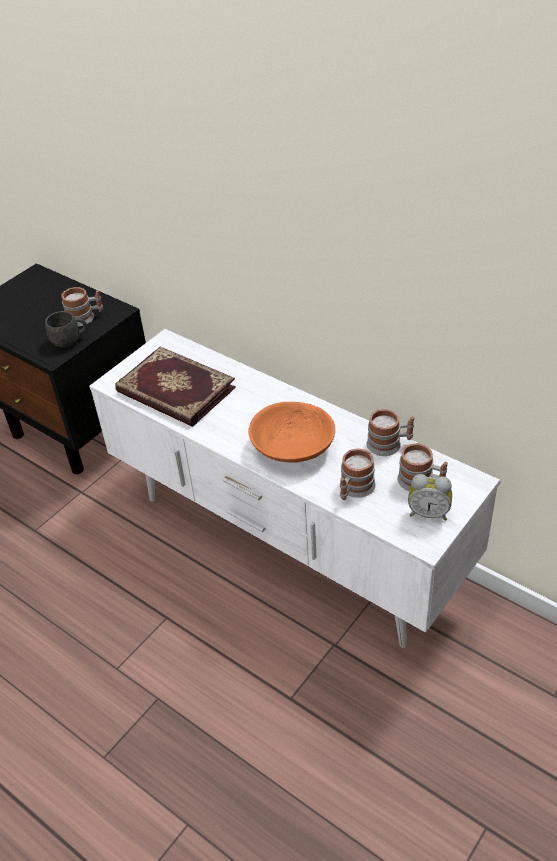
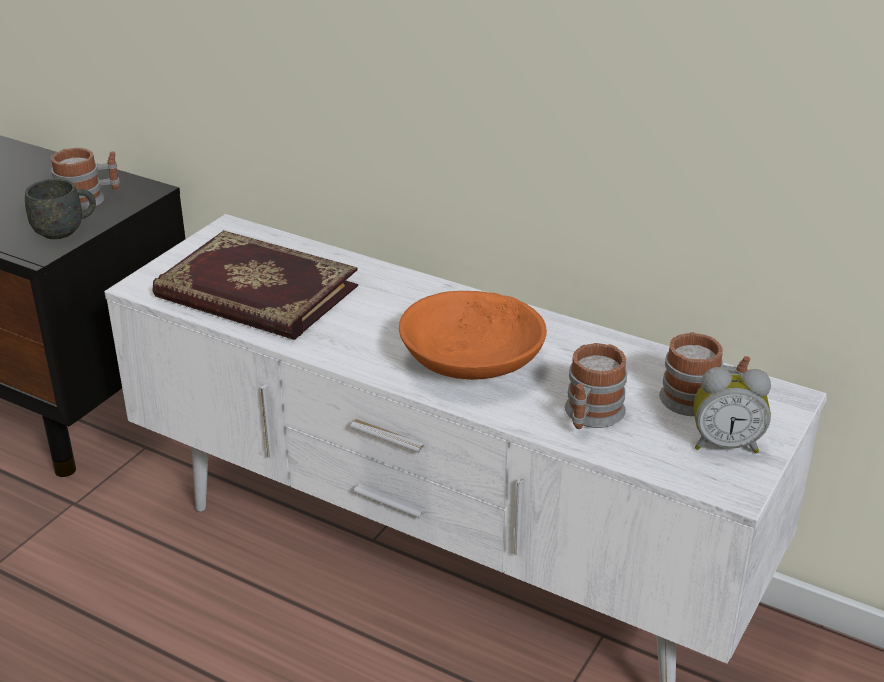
camera: 10 degrees left, 10 degrees down
mug [367,409,415,456] -> none

